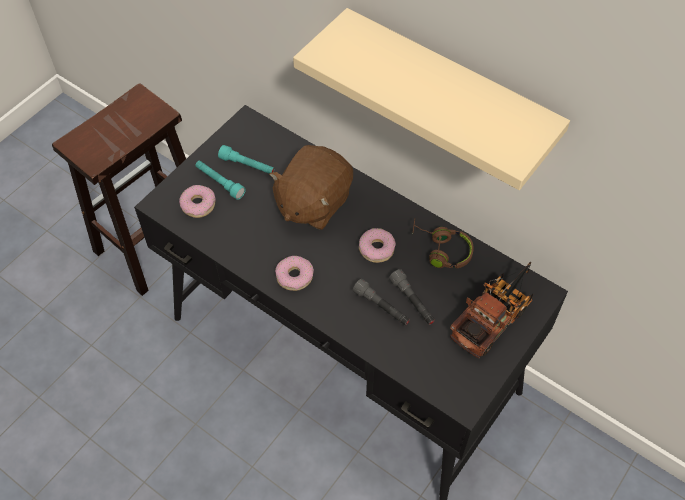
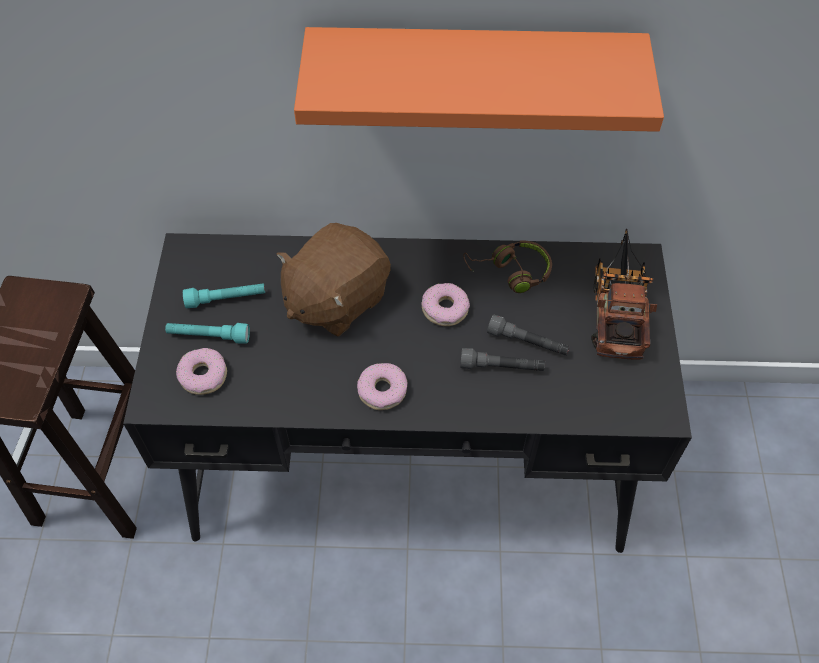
camera: 35 degrees left, 0 degrees up
brown plush toy [269,145,353,230] -> brown plush toy turned 45 degrees clockwise [277,223,391,336]
beige shelf [293,8,570,190] -> orange shelf [294,27,664,132]

